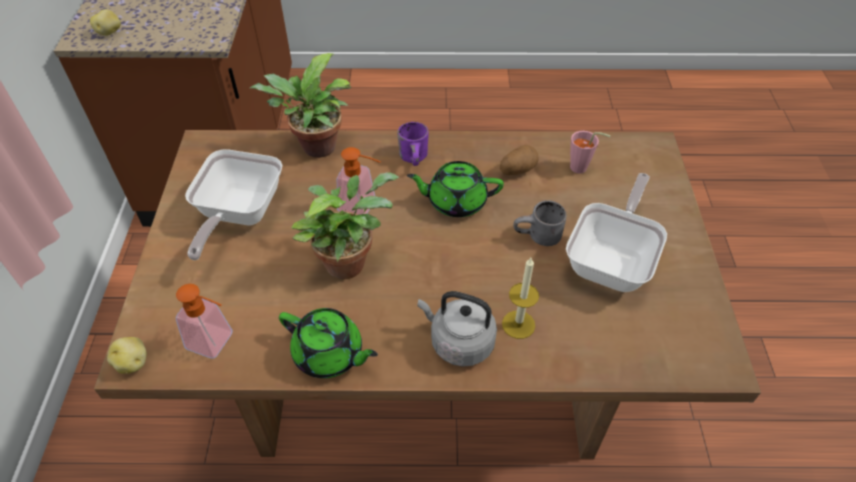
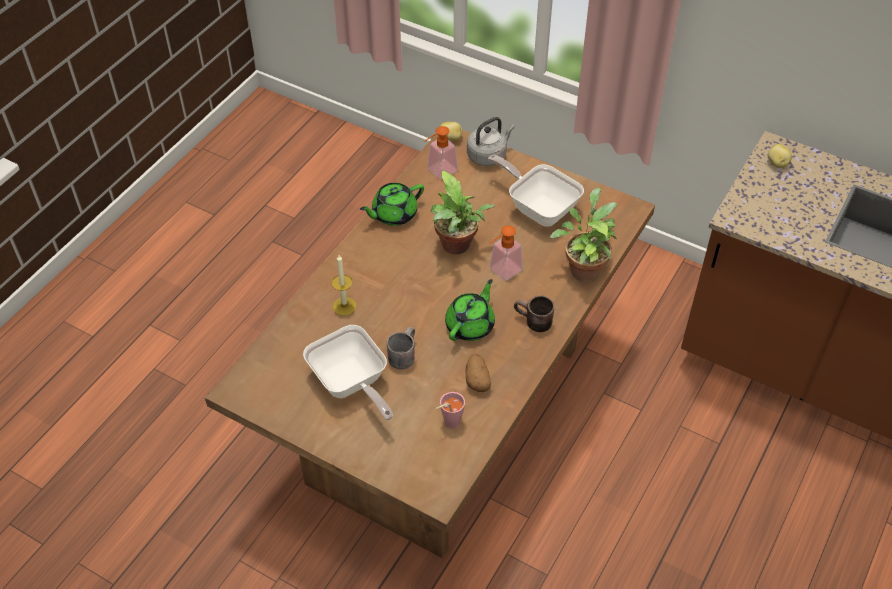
camera: 120 degrees right, 0 degrees up
purple mug [397,122,429,166] -> brown mug [514,296,554,332]
grey kettle [418,291,497,367] -> grey kettle moved to [467,117,515,166]

